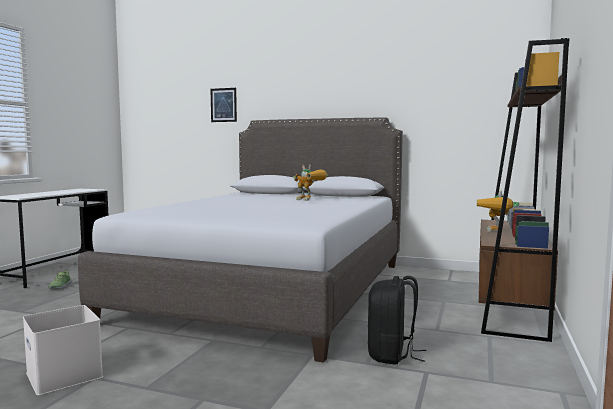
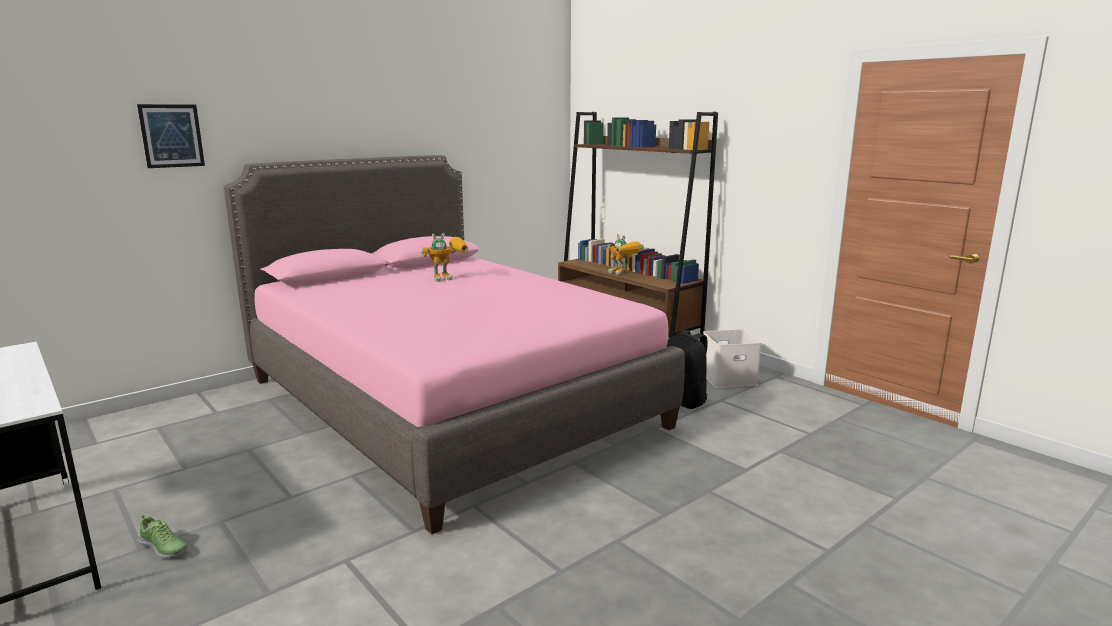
camera: 60 degrees left, 10 degrees up
white storage box [23,305,103,395] -> white storage box moved to [703,329,762,388]
grey bed [78,118,403,363] -> pink bed [224,155,685,534]

